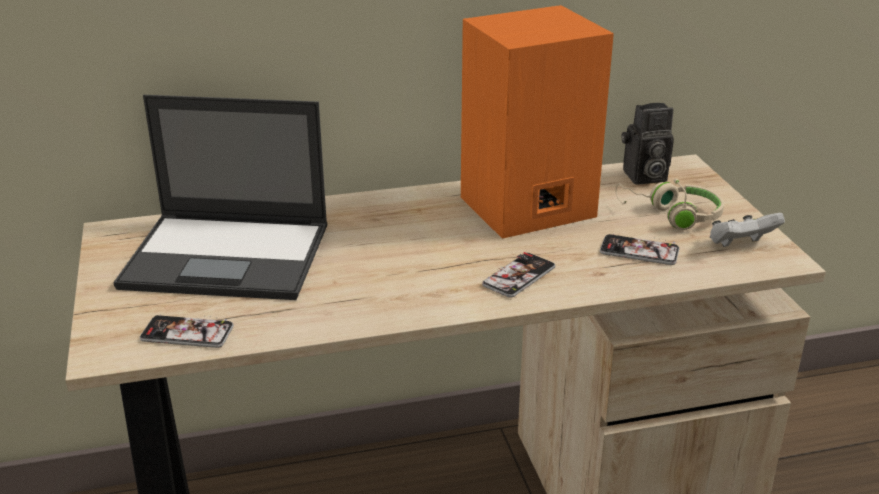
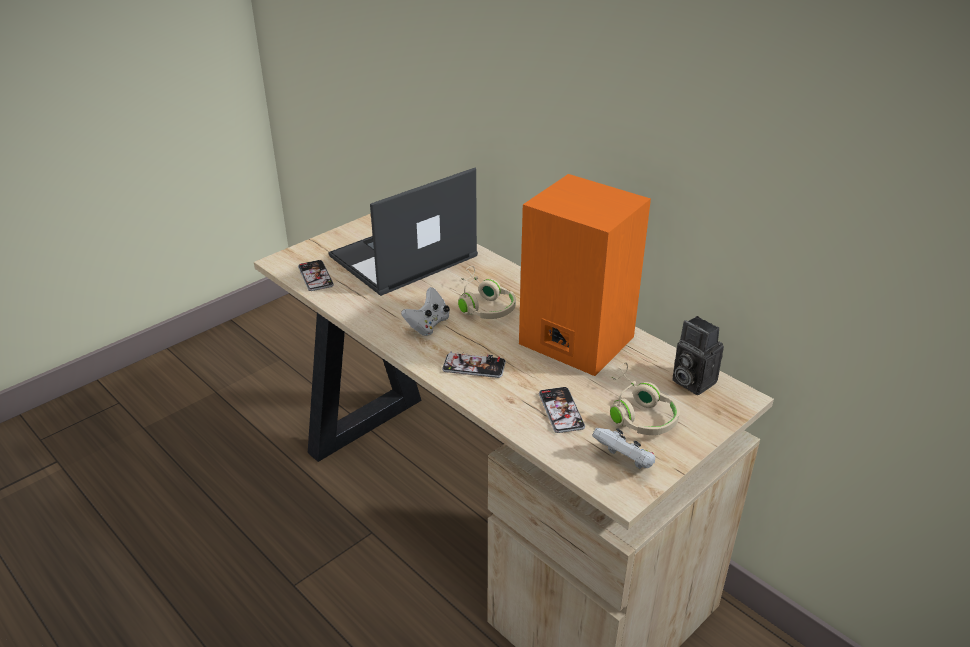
camera: 60 degrees right, 5 degrees up
laptop [113,95,328,300] -> laptop turned 75 degrees clockwise [328,168,478,296]
none -> white game controller [401,287,450,336]
none -> beige headphones [458,265,516,319]

